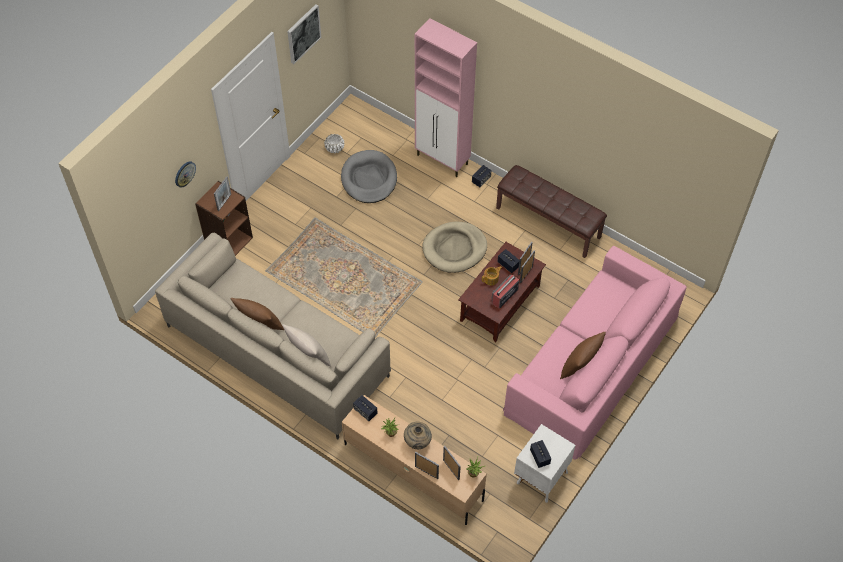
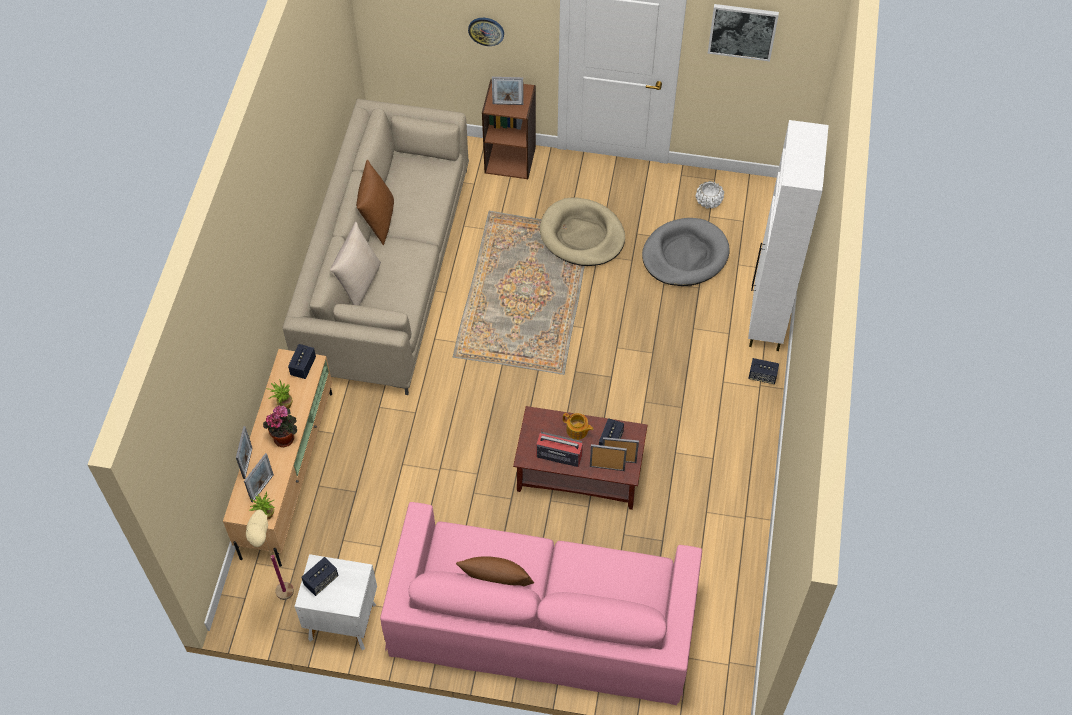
camera: 65 degrees right, 0 degrees up
beige vase [404,422,432,449] -> potted plant [263,405,297,447]
pink cabinet [415,18,477,177] -> white cabinet [748,120,829,351]
beige dog bed [423,222,487,273] -> beige dog bed moved to [540,198,625,266]
brown bench [496,165,607,258] -> none
none -> beige floor lamp [246,507,294,600]

